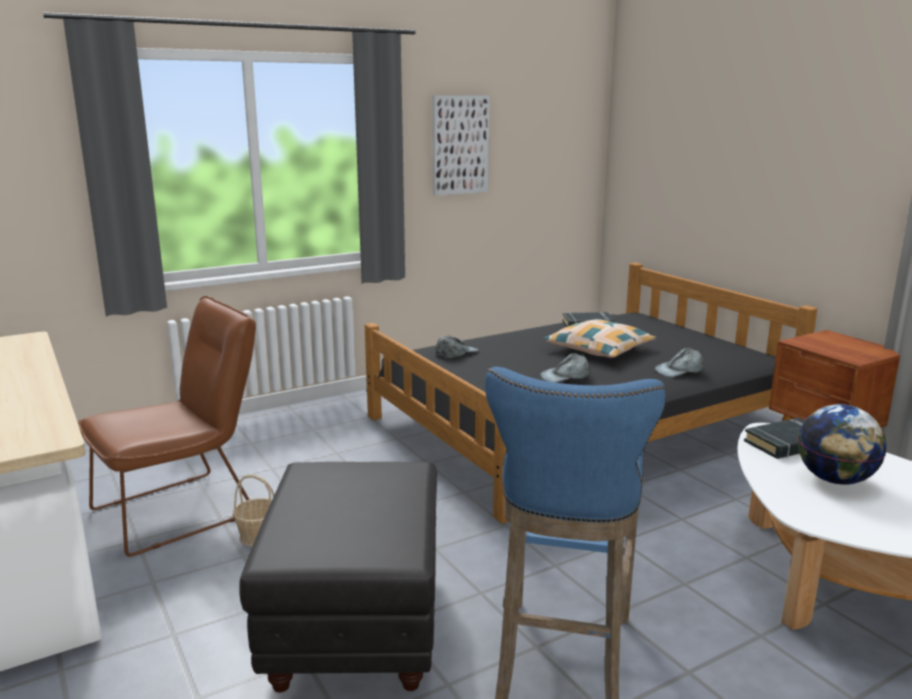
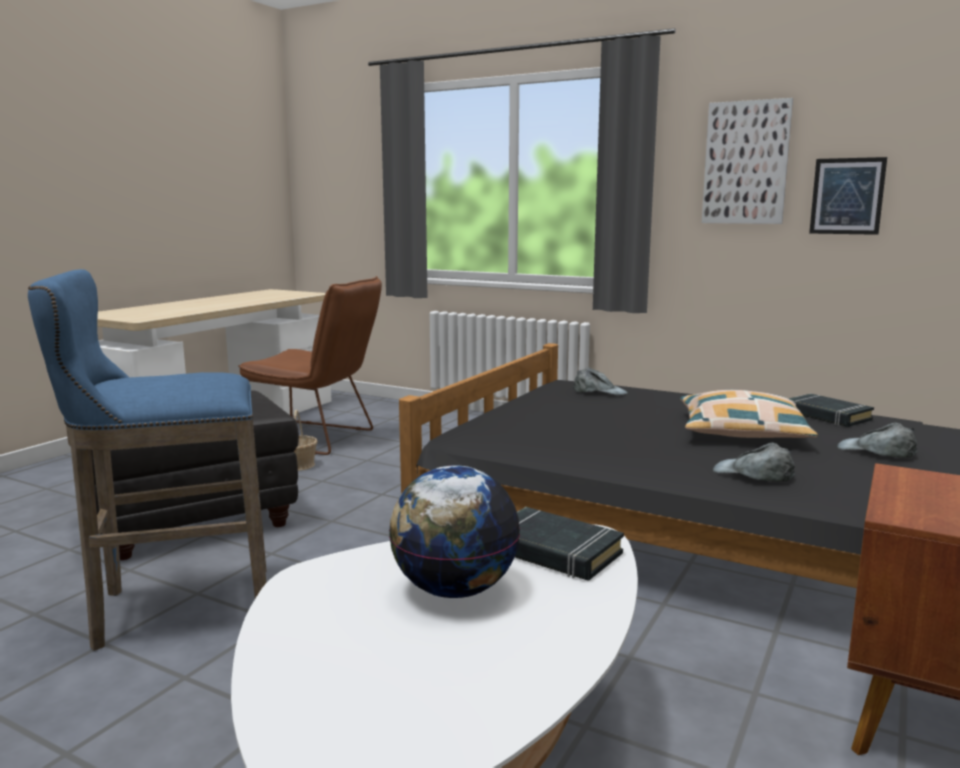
camera: 60 degrees right, 5 degrees down
grey cap [540,353,591,383] -> grey cap moved to [837,423,918,458]
none -> picture [809,157,887,235]

